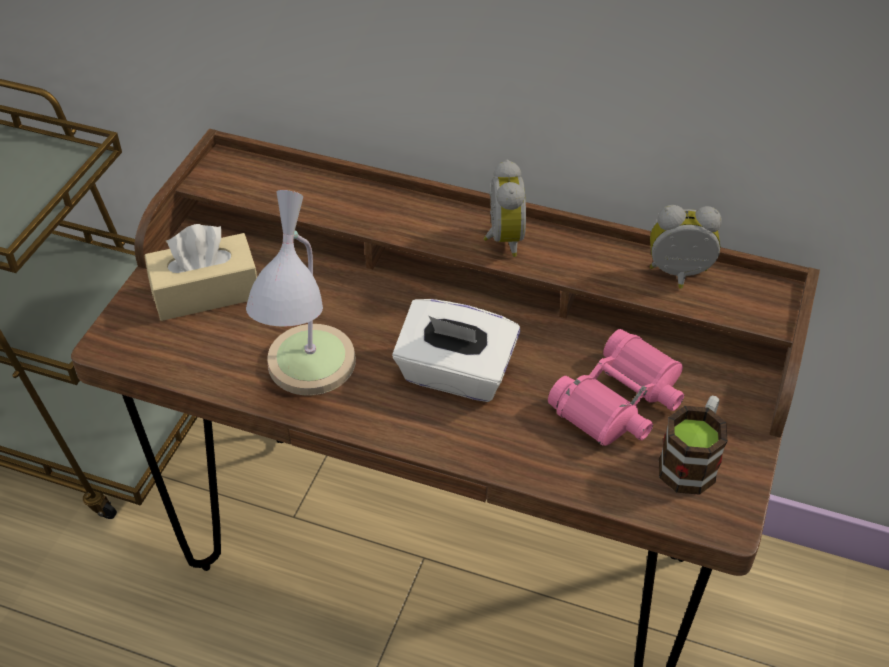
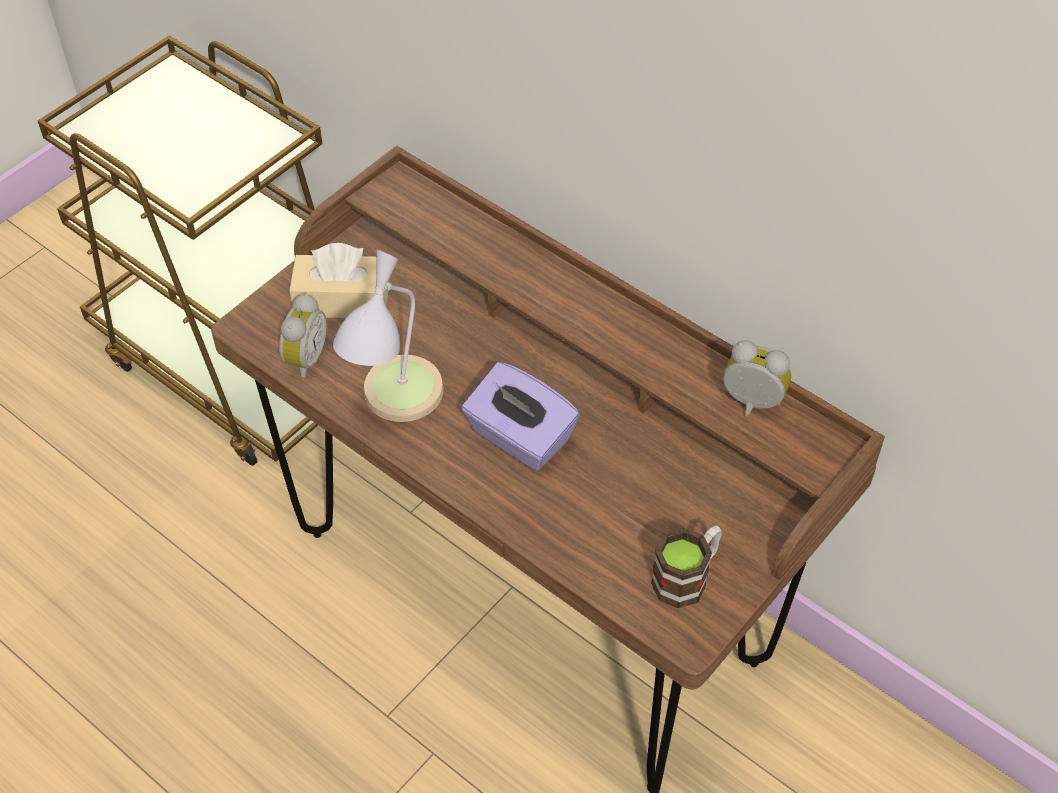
camera: 20 degrees right, 5 degrees up
white tissue box [392,299,520,402] -> purple tissue box [462,362,580,471]
alarm clock [483,160,526,257] -> alarm clock moved to [279,294,327,380]
pink binoculars [548,329,684,446] -> none

